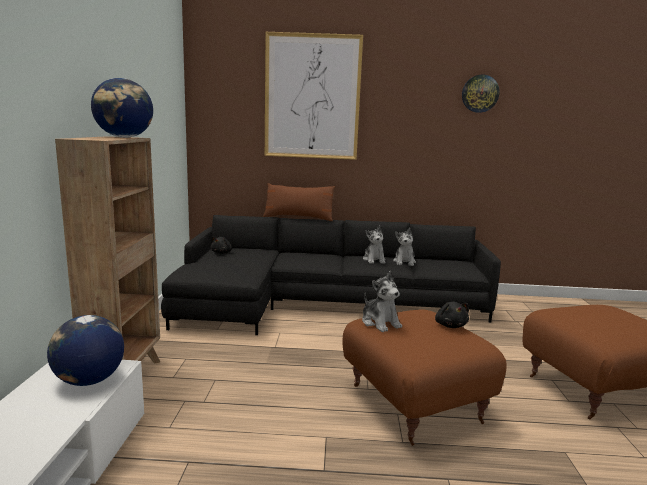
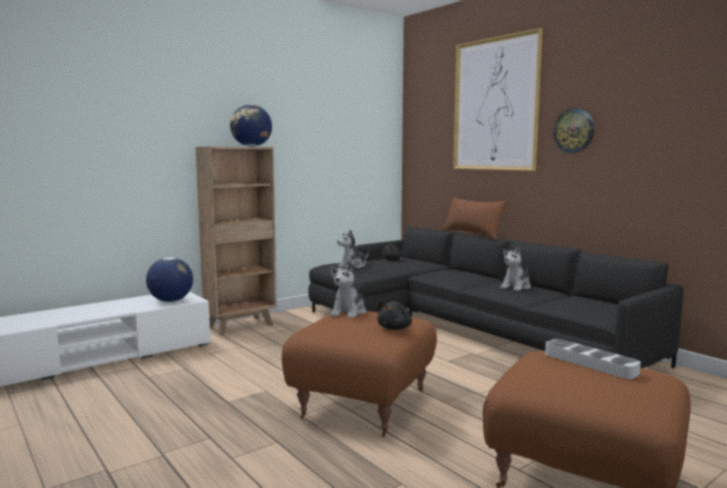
camera: 50 degrees right, 5 degrees down
plush toy [393,228,416,266] -> plush toy moved to [337,230,369,268]
wall clock [462,74,499,113] -> wall clock moved to [553,108,594,153]
none -> grey tray [545,339,641,379]

